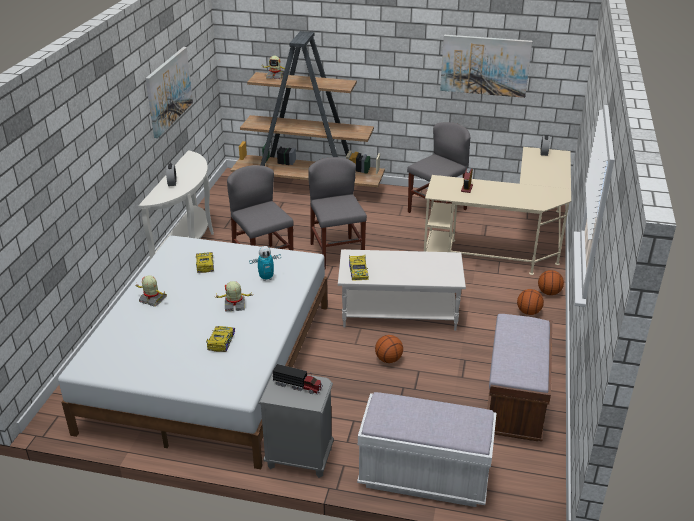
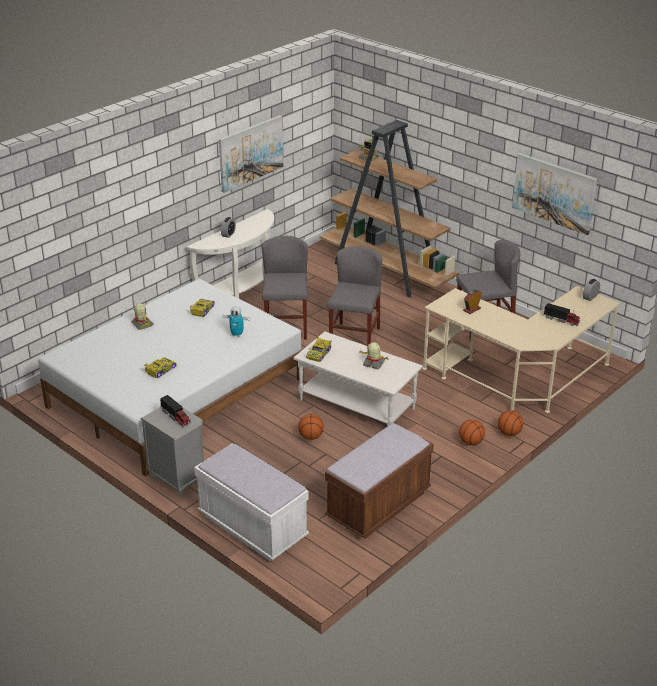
camera: 30 degrees right, 0 degrees up
toy robot [214,281,252,311] -> toy robot moved to [359,342,388,370]
none -> toy truck [544,303,581,326]

